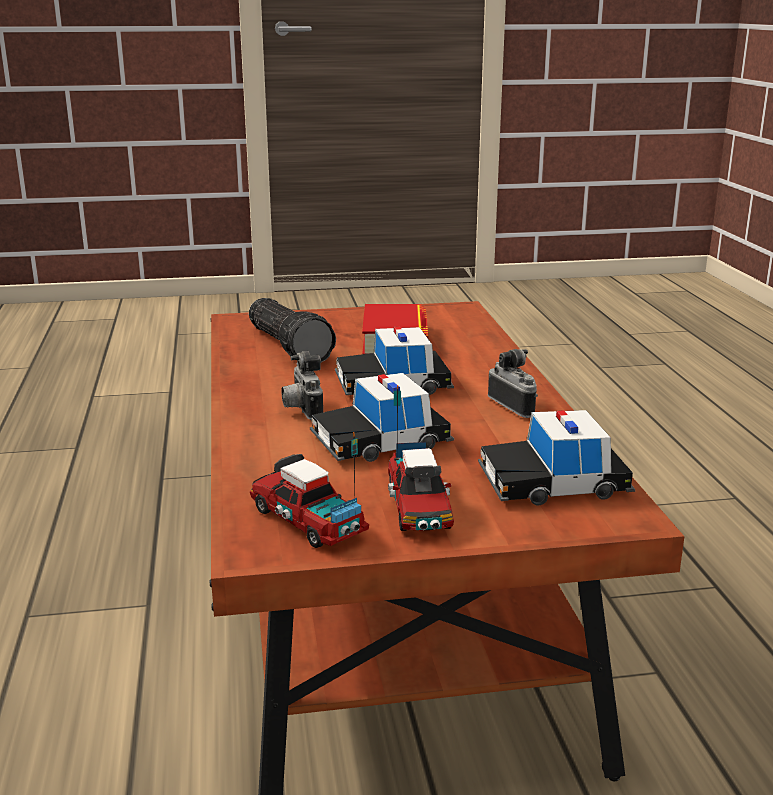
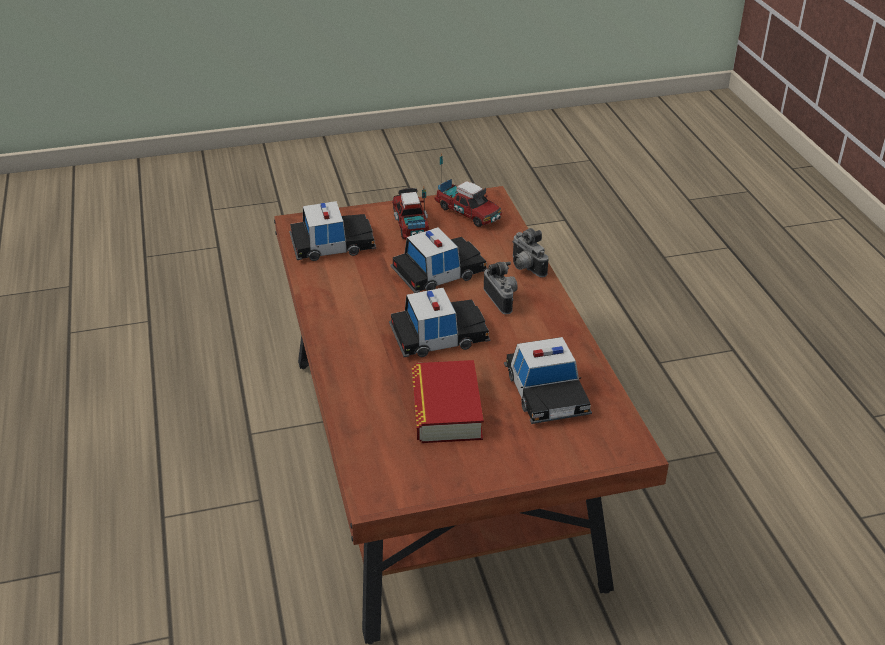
camera: 175 degrees right, 15 degrees up
flashlight [249,298,336,362] -> toy car [504,337,592,424]
camera [488,349,538,418] -> camera moved to [512,228,548,277]

